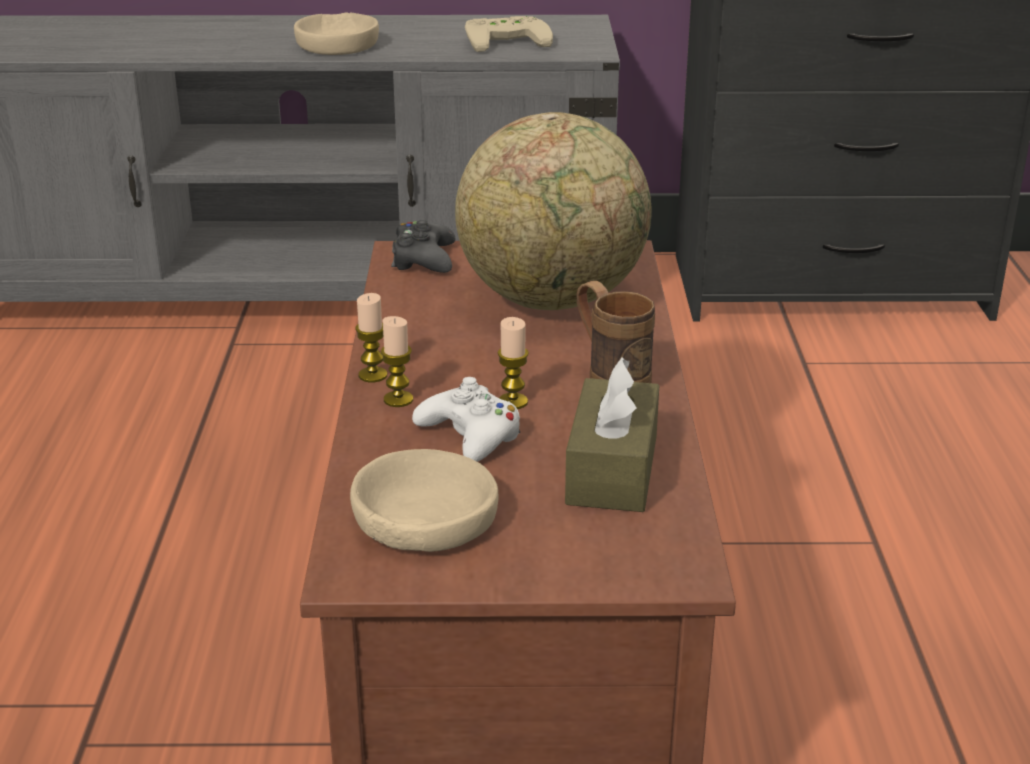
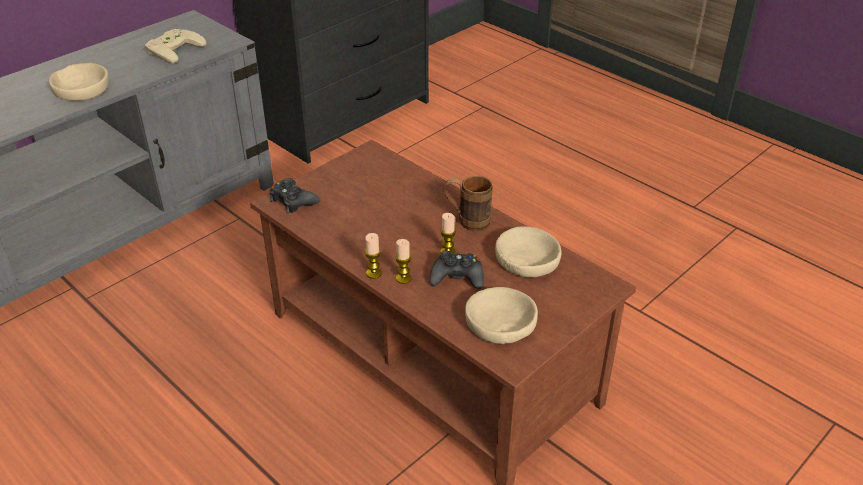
camera: 45 degrees left, 10 degrees up
white game controller [412,377,520,462] -> black game controller [429,250,484,289]
globe [455,112,652,310] -> none
brown tissue box [565,358,659,512] -> beige bowl [495,226,561,277]

